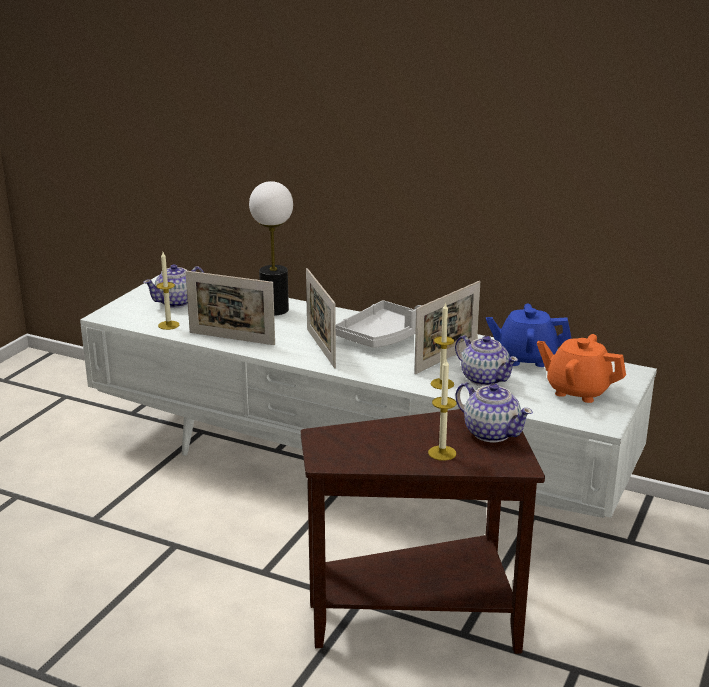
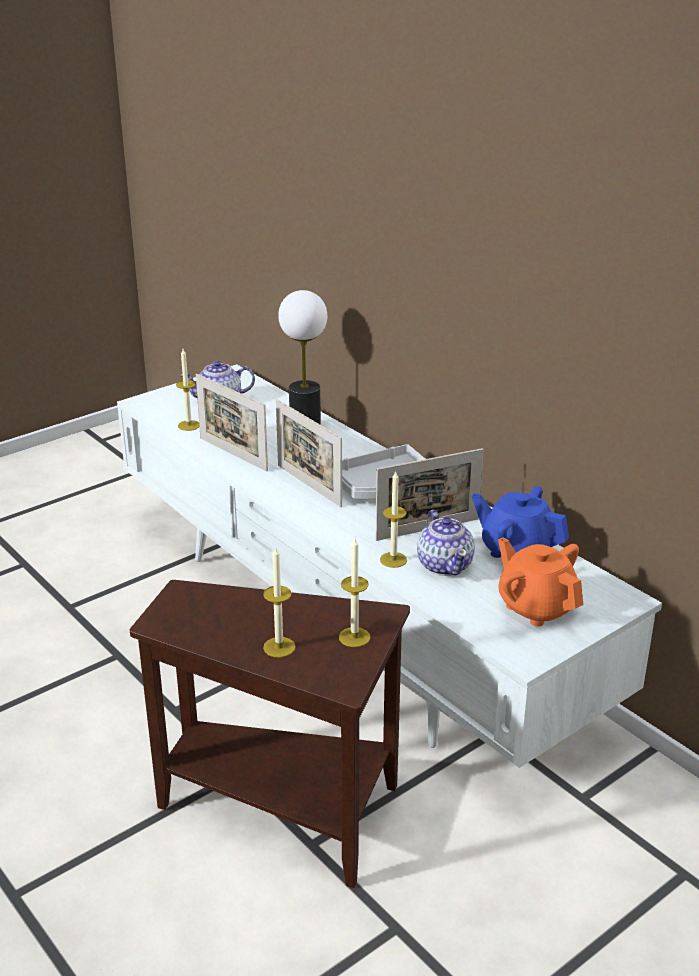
camera: 25 degrees right, 5 degrees up
picture frame [306,268,336,368] -> picture frame turned 45 degrees counterclockwise [276,399,342,507]
teapot [455,382,533,442] -> candle [339,538,371,647]

